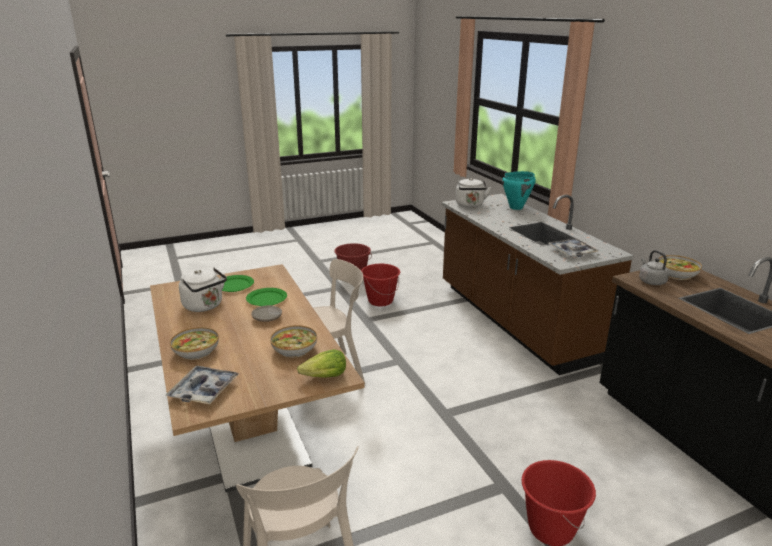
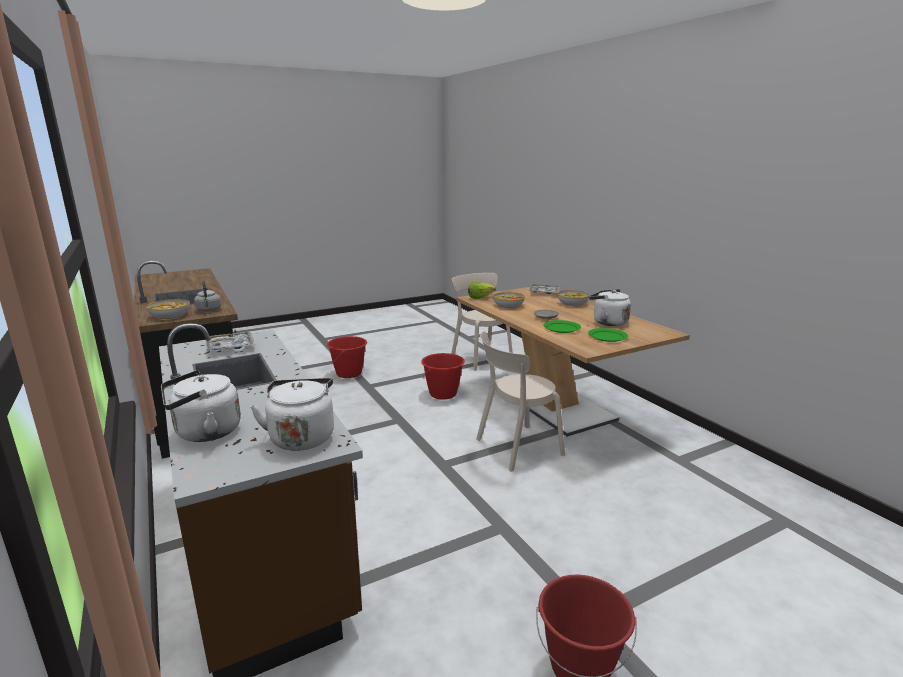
camera: 175 degrees right, 5 degrees down
red bucket [361,264,400,306] -> red bucket moved to [421,353,465,400]
turquoise cooking pot [502,171,536,210] -> white kettle [161,370,241,442]

